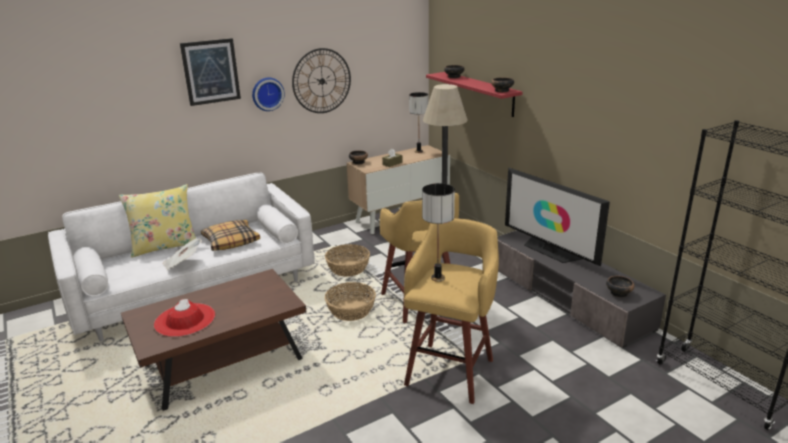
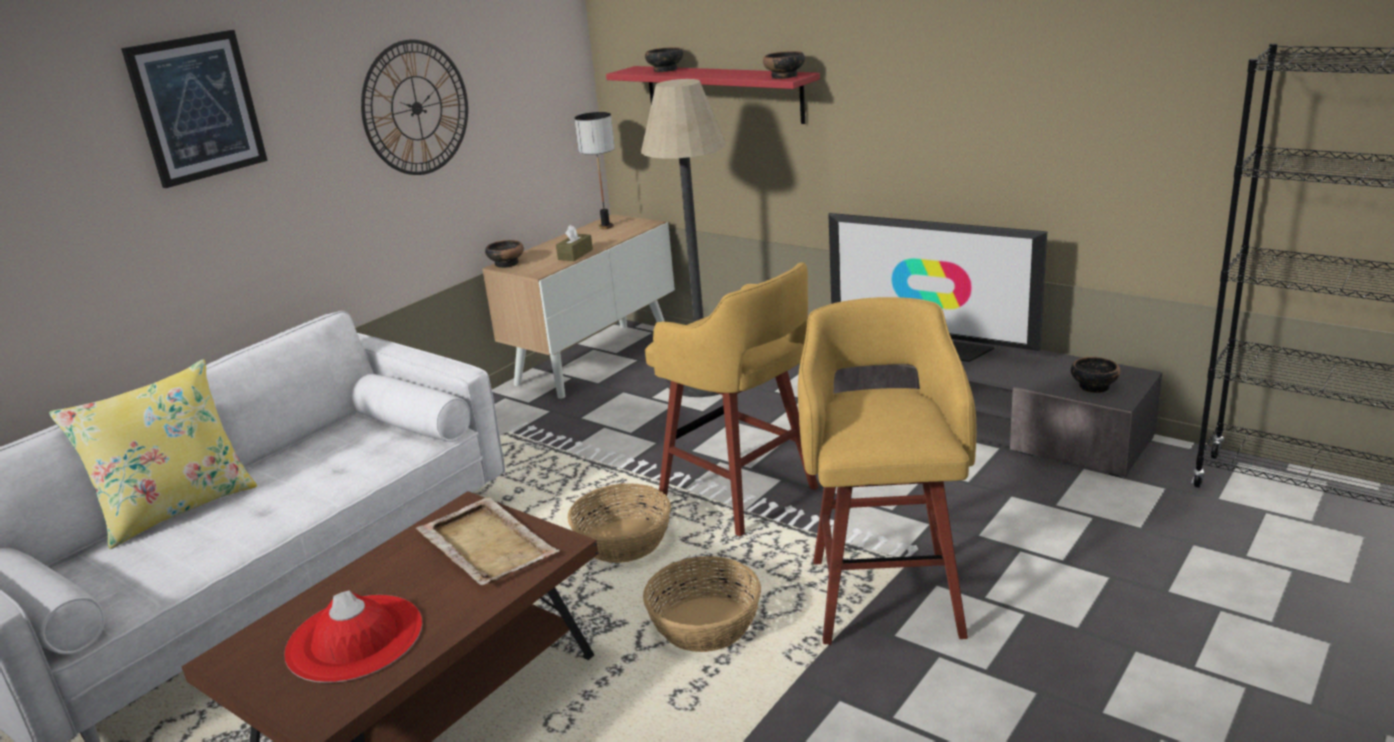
camera: 20 degrees left, 0 degrees up
newspaper [163,238,202,270] -> none
pillow [201,220,260,251] -> none
wall clock [252,78,285,111] -> none
basket [325,244,370,277] -> basket moved to [643,556,761,652]
table lamp [422,183,455,282] -> none
none -> beige tray [416,497,560,585]

